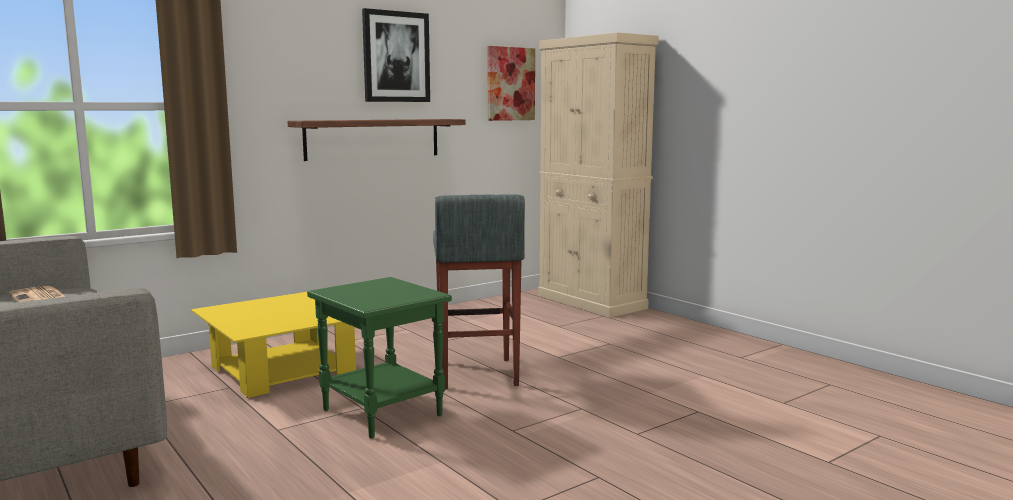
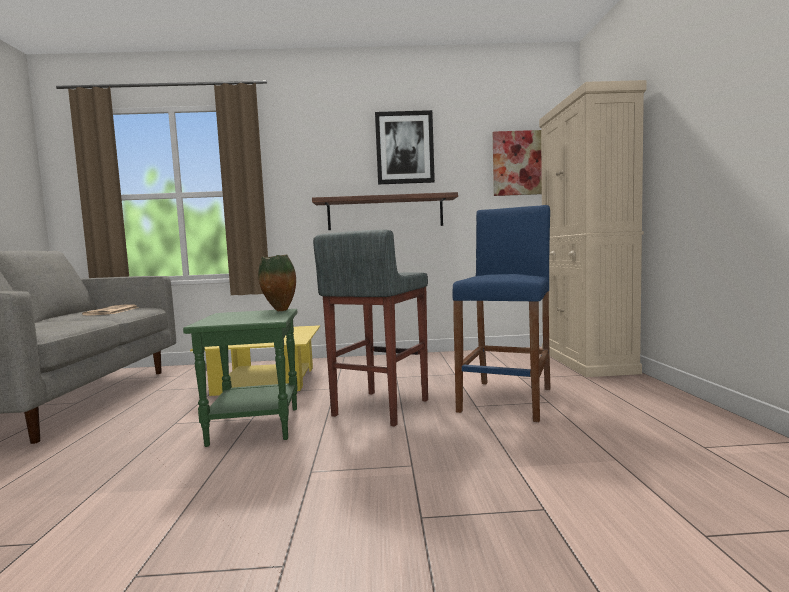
camera: 35 degrees right, 5 degrees down
none -> vase [258,254,296,311]
none -> blue stool [452,205,551,422]

